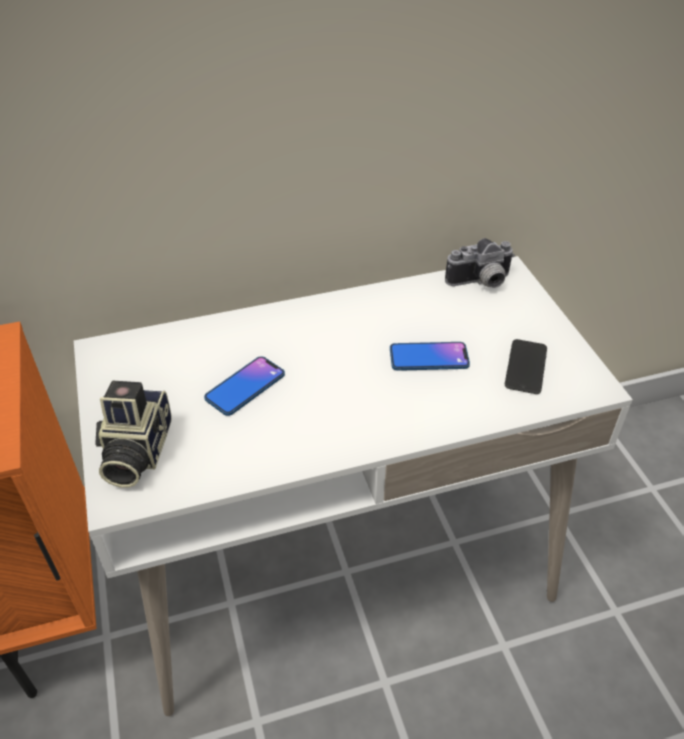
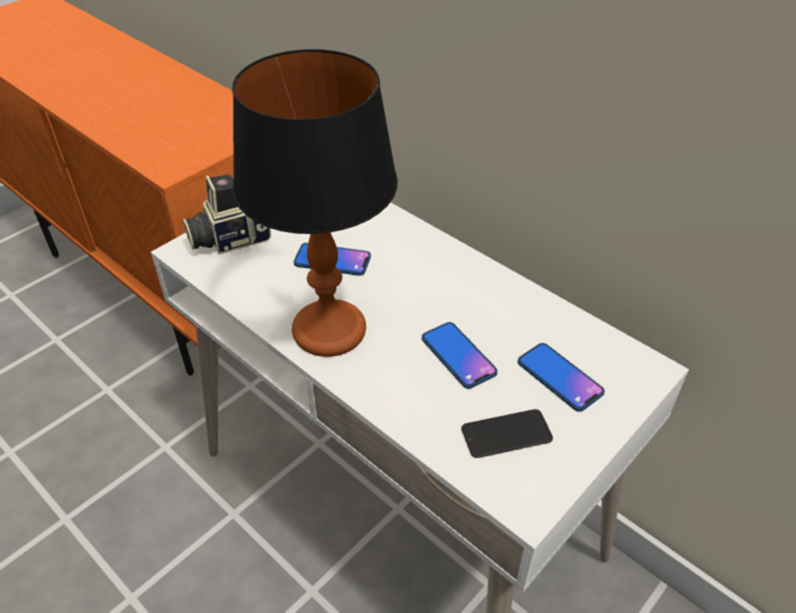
camera: 60 degrees right, 0 degrees up
camera [445,238,515,288] -> none
none -> table lamp [232,49,398,357]
none -> phone [518,343,605,412]

